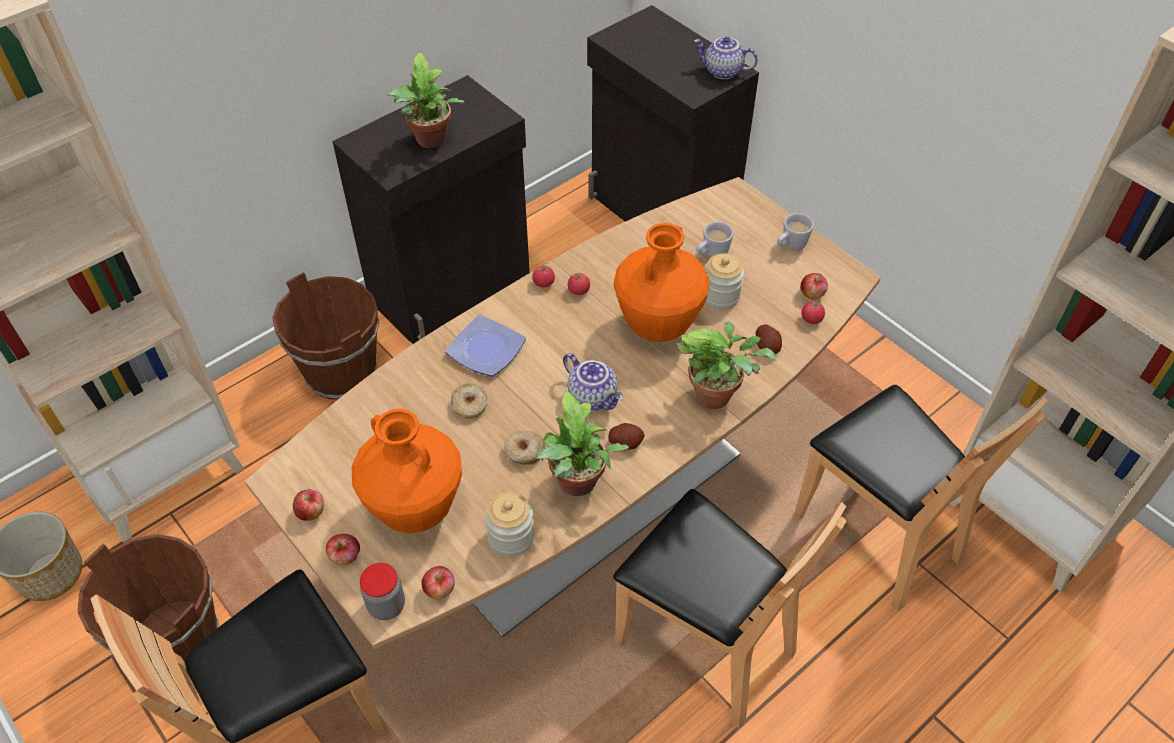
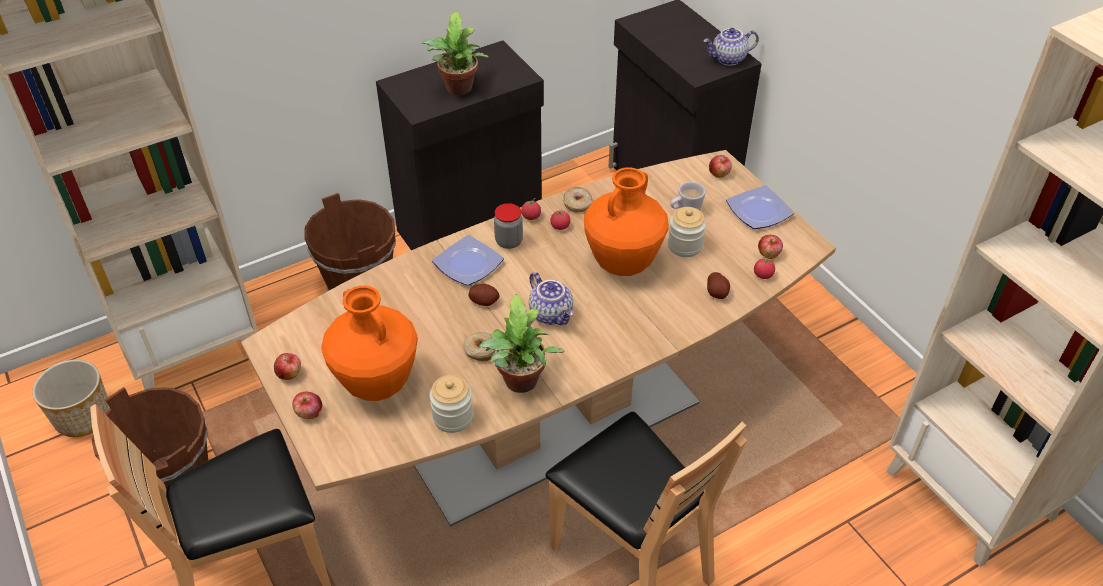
camera: 10 degrees right, 5 degrees down
jar [360,563,405,620] -> jar moved to [494,203,523,249]
apple [421,566,455,599] -> apple moved to [709,155,732,178]
donut [451,383,487,419] -> donut moved to [563,187,592,213]
potato [608,423,645,450] -> potato moved to [468,284,499,306]
potted plant [677,321,777,409] -> none
teapot [694,37,758,79] -> teapot turned 45 degrees counterclockwise [703,28,759,66]
white mug [777,213,814,250] -> plate [726,185,794,229]
brown chair [794,385,1048,611] -> none

